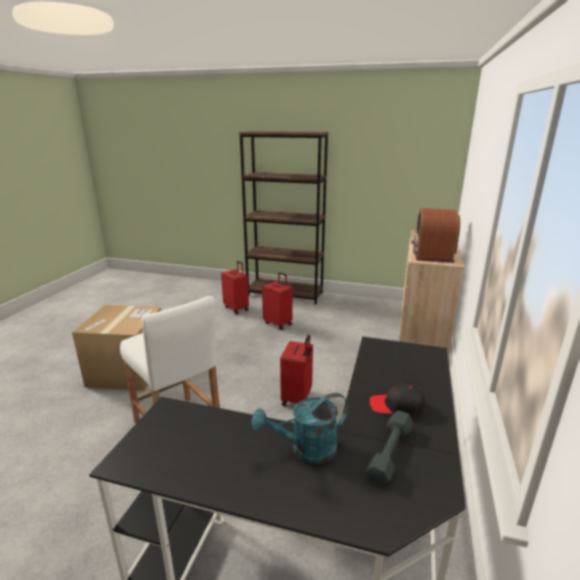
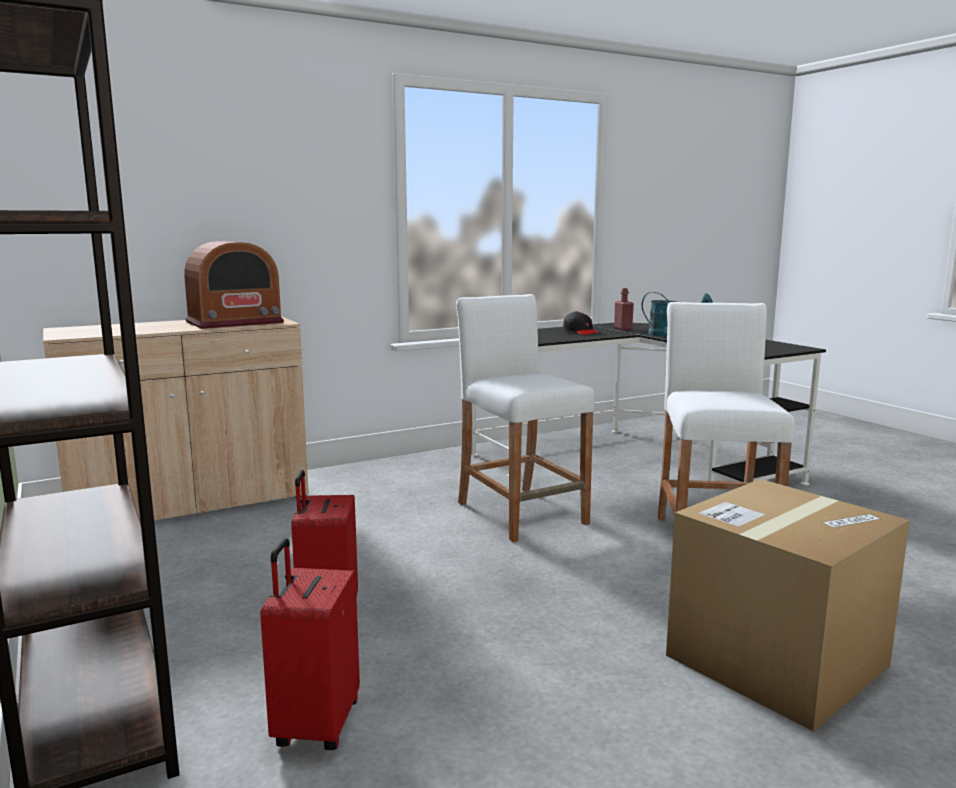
camera: 135 degrees left, 10 degrees down
red suitcase [280,335,313,406] -> white stool [456,294,595,542]
grey dumbbell [366,410,413,485] -> red bottle [614,288,634,330]

